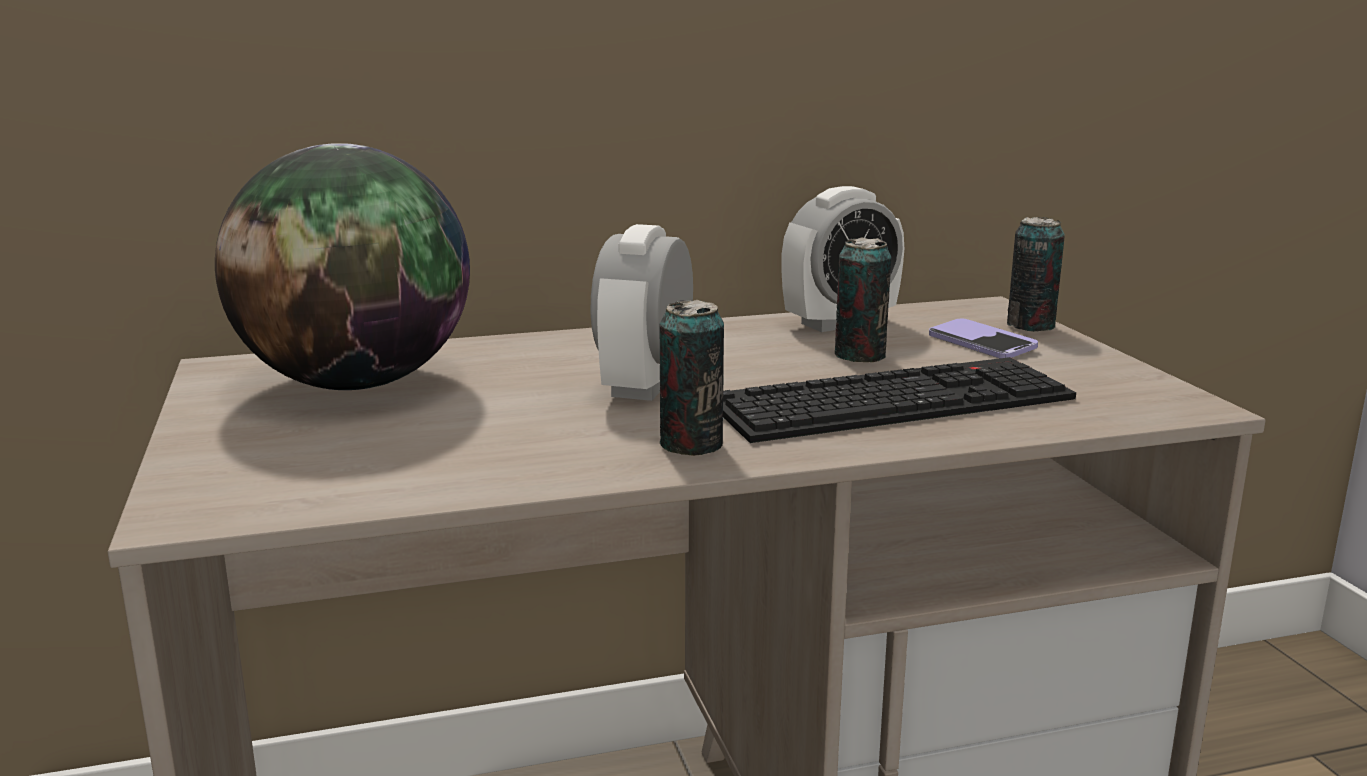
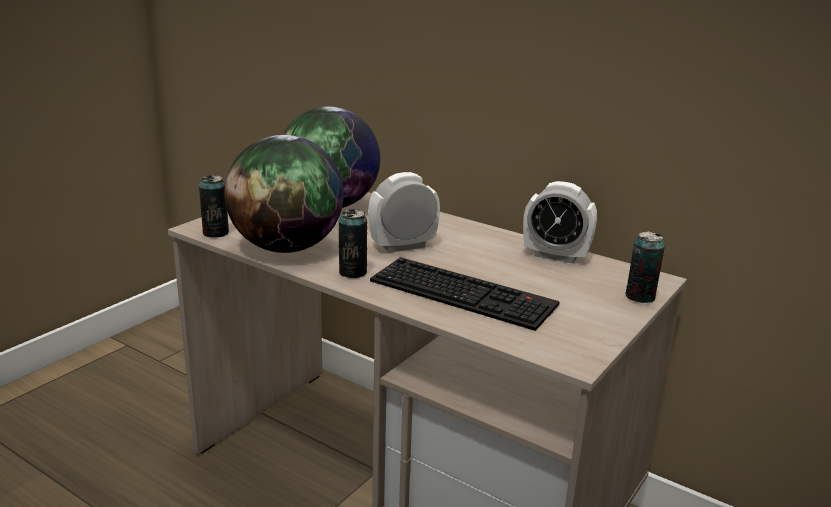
camera: 50 degrees right, 5 degrees up
can [835,237,891,362] -> can moved to [199,175,229,238]
phone [929,319,1038,358] -> none
none -> globe [224,135,344,253]

